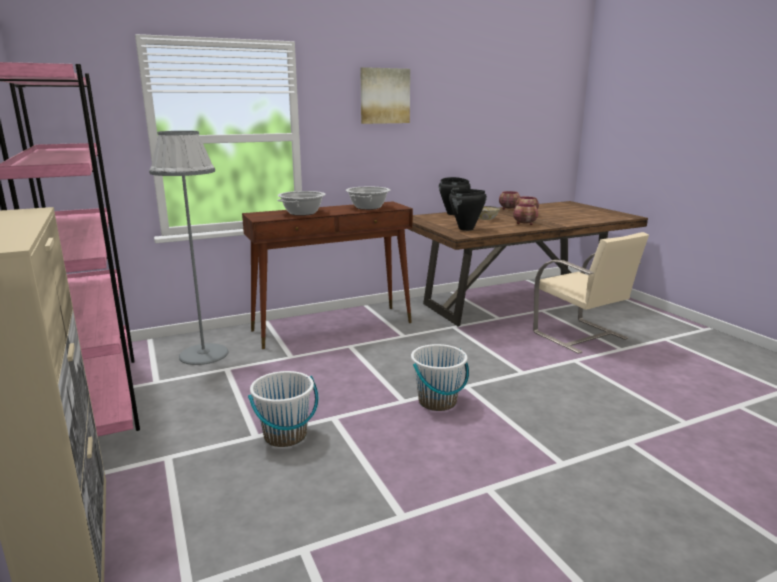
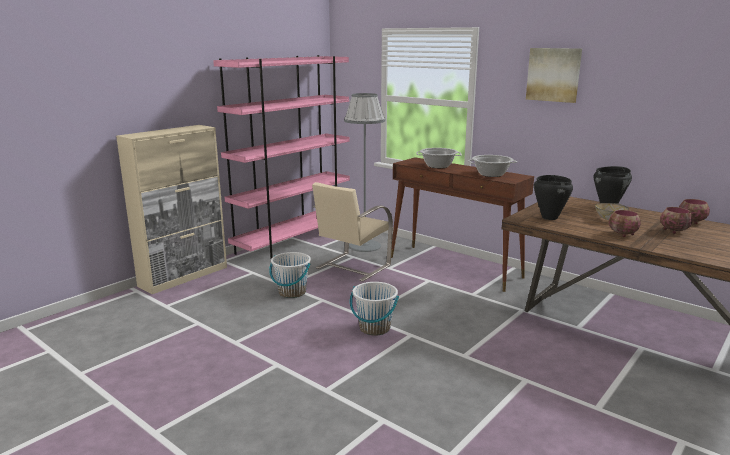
camera: 65 degrees right, 0 degrees up
beige chair [533,232,649,354] -> beige chair moved to [312,182,393,281]

